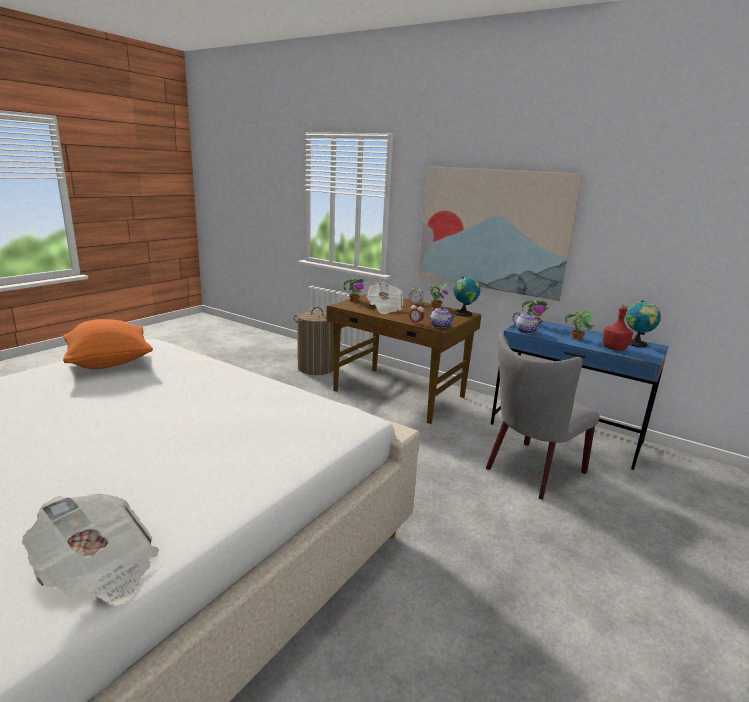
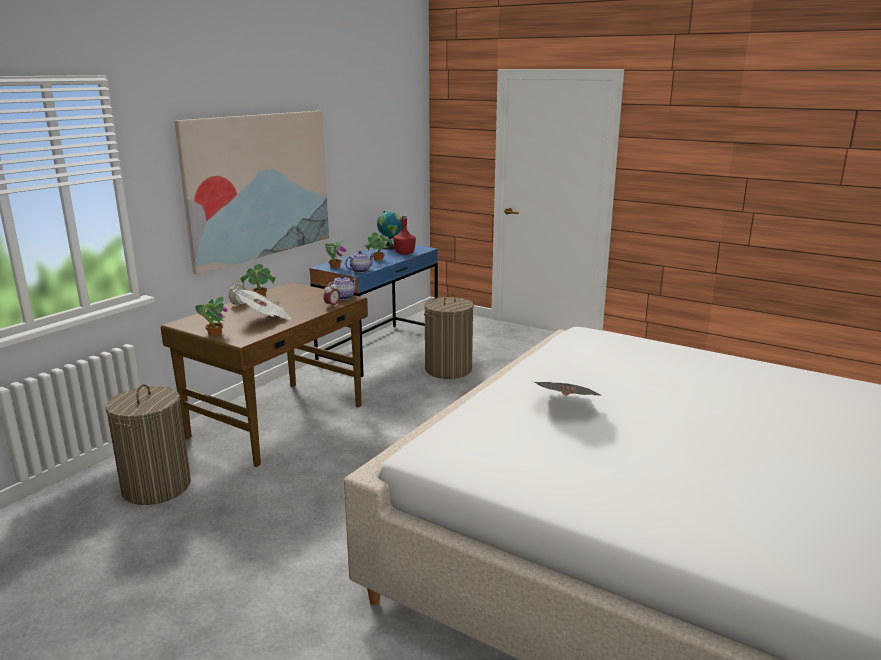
camera: 90 degrees left, 0 degrees up
newspaper [22,494,159,606] -> newspaper moved to [532,381,601,396]
orange pillow [63,319,153,369] -> none
globe [454,277,480,316] -> none
grey chair [486,333,600,499] -> laundry basket [424,293,474,379]

